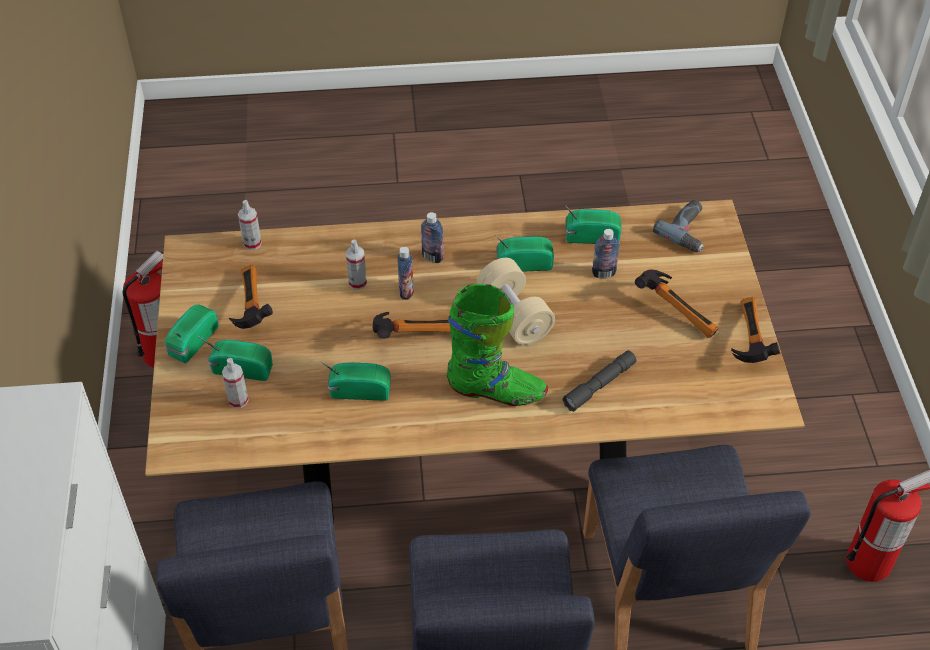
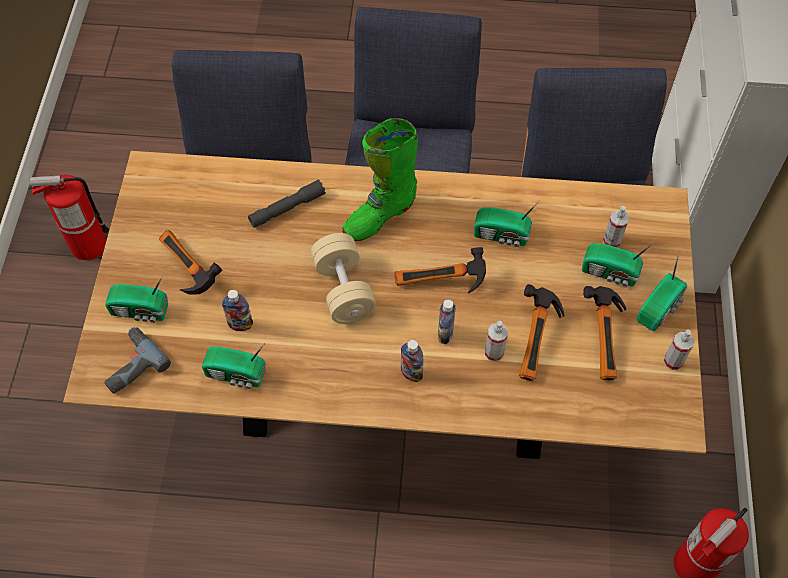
camera: 170 degrees left, 10 degrees up
spray bottle [238,200,262,250] -> spray bottle moved to [663,330,694,370]
green boot [447,284,548,406] -> green boot turned 60 degrees counterclockwise [342,118,418,241]
radio [495,235,554,272] -> radio moved to [105,275,168,323]
hammer [731,297,780,363] -> hammer moved to [519,284,565,381]

